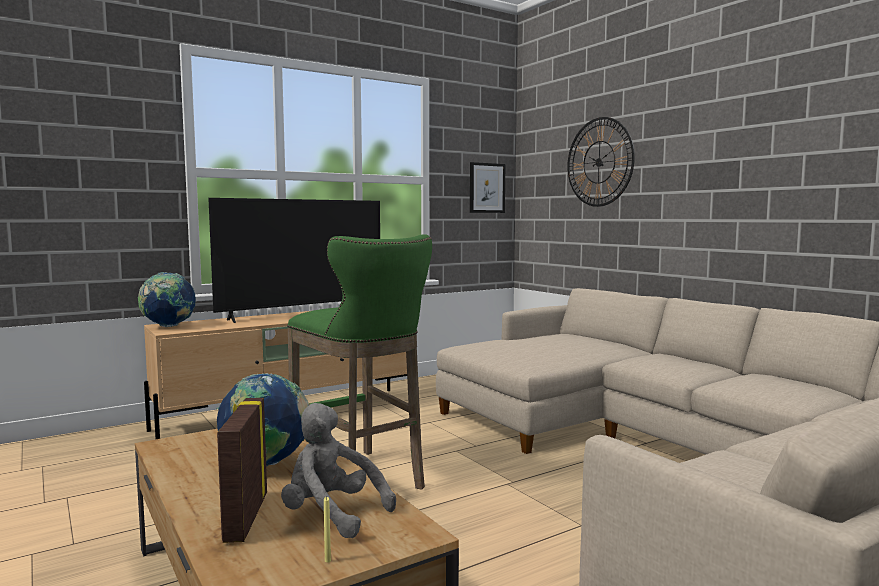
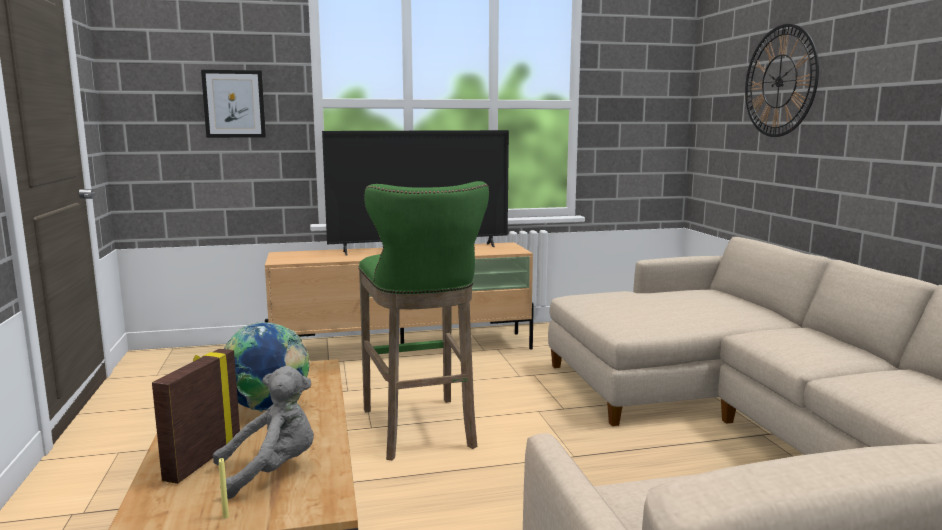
camera: 20 degrees right, 5 degrees up
globe [138,272,196,327] -> none
grey plush toy [281,403,396,538] -> grey plush toy turned 105 degrees clockwise [213,366,314,499]
picture [470,162,505,213] -> picture moved to [201,70,266,138]

